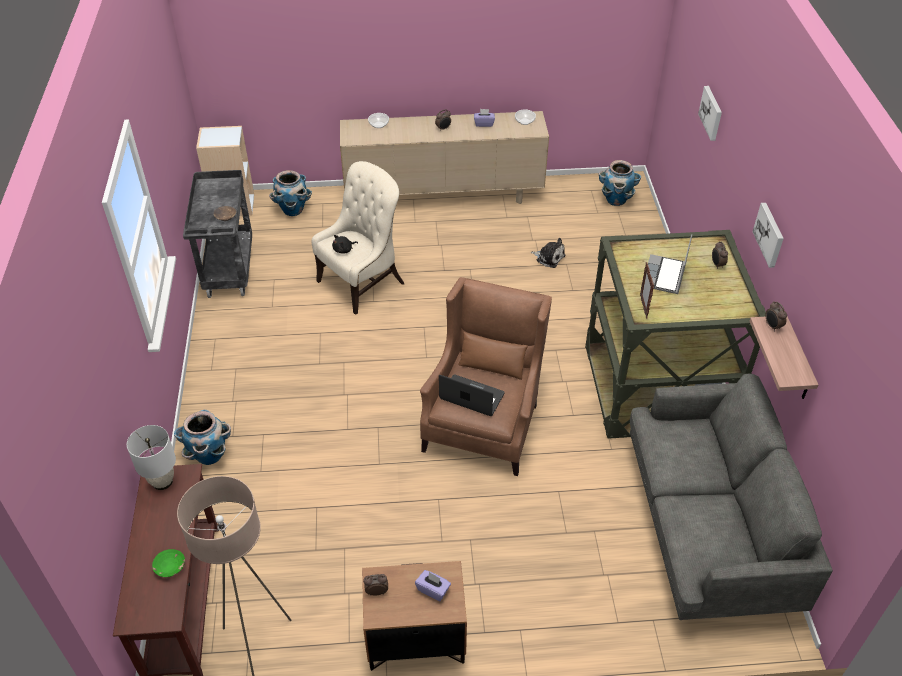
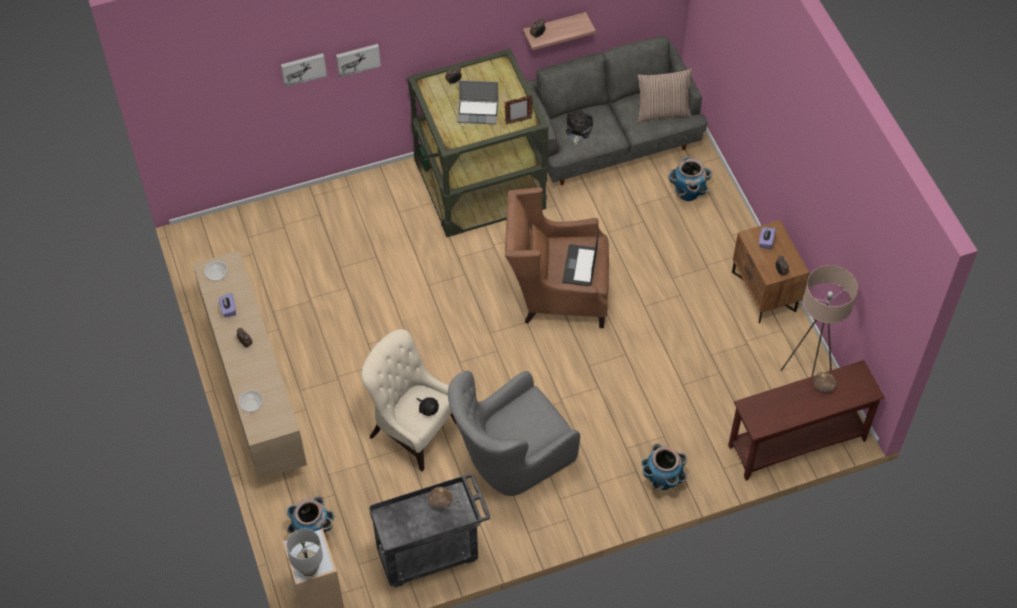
camera: 105 degrees left, 10 degrees up
white table lamp [127,425,176,490] -> white table lamp moved to [286,529,323,576]
green bowl [152,549,185,577] -> brown bowl [813,372,837,392]
plush toy [531,238,565,268] -> plush toy moved to [565,110,593,145]
planter [599,160,641,206] -> planter moved to [669,157,713,201]
picture [753,203,784,268] -> picture moved to [336,44,381,77]
none -> grey armchair [448,371,580,496]
none -> pillow [637,68,692,123]

